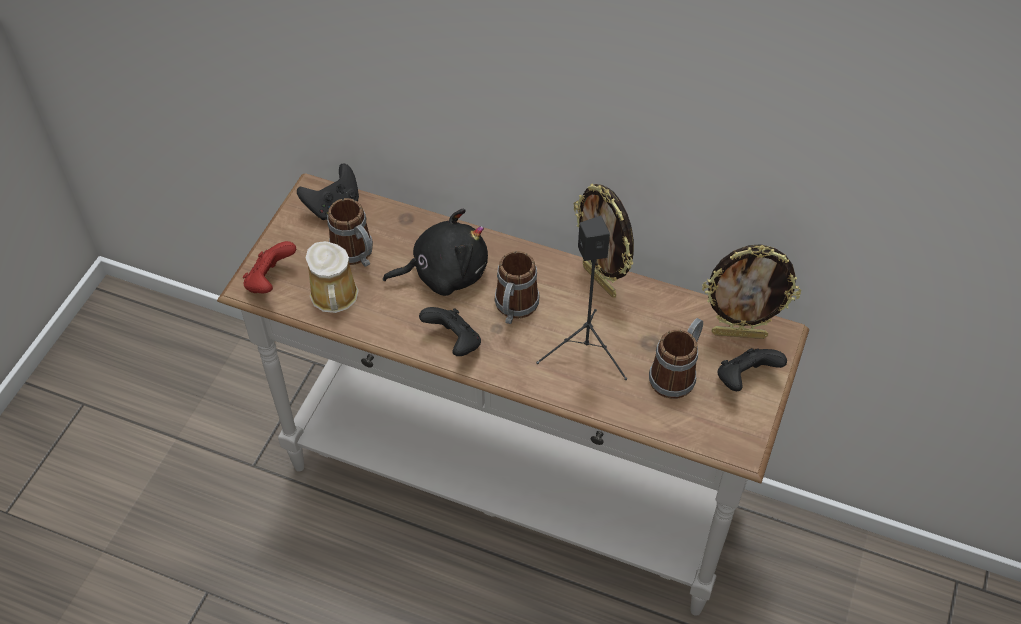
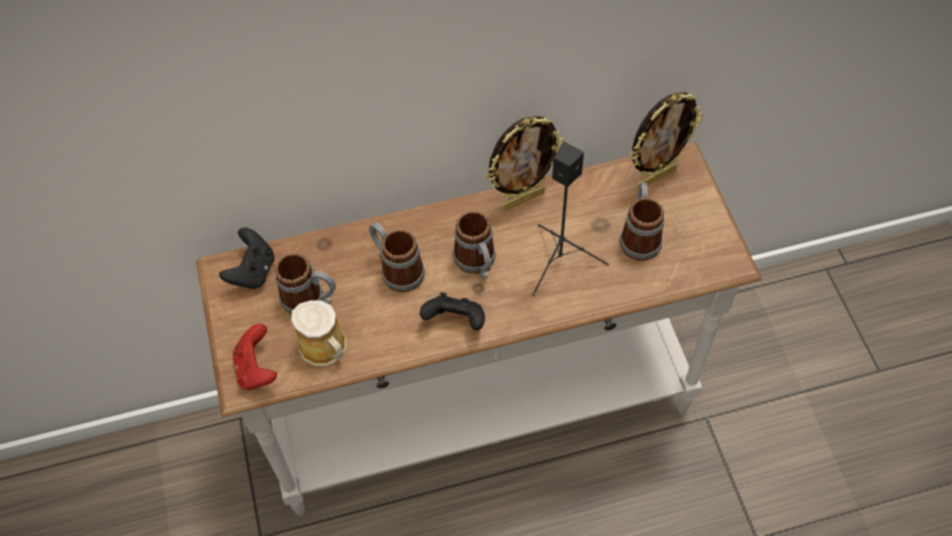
camera: 35 degrees left, 5 degrees up
black plush toy [383,208,488,296] -> mug [369,222,425,292]
picture frame [574,183,634,298] -> picture frame turned 45 degrees counterclockwise [485,116,564,211]
black game controller [718,348,787,391] -> none

